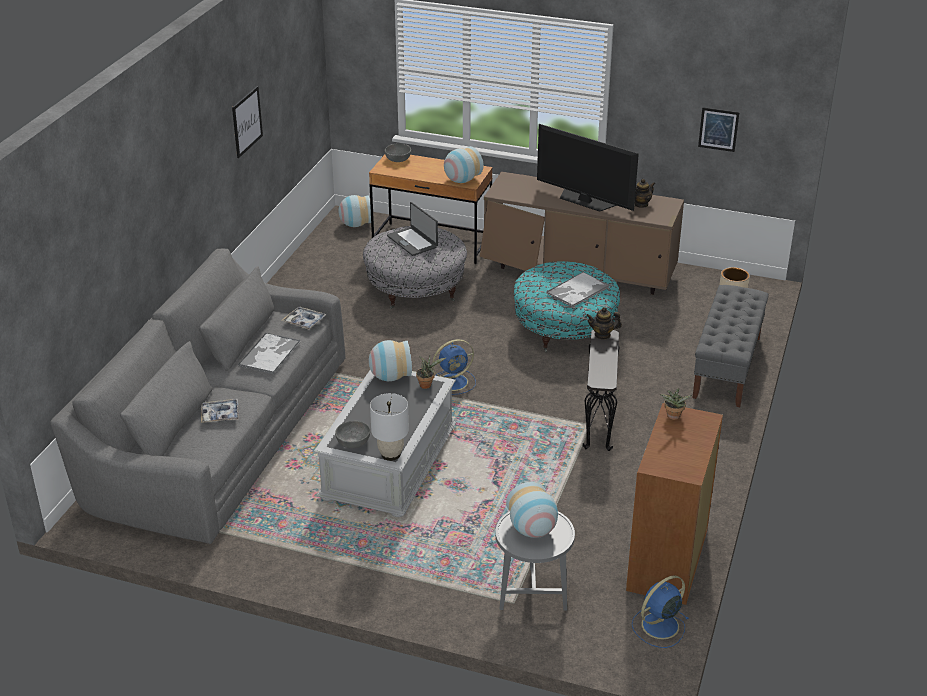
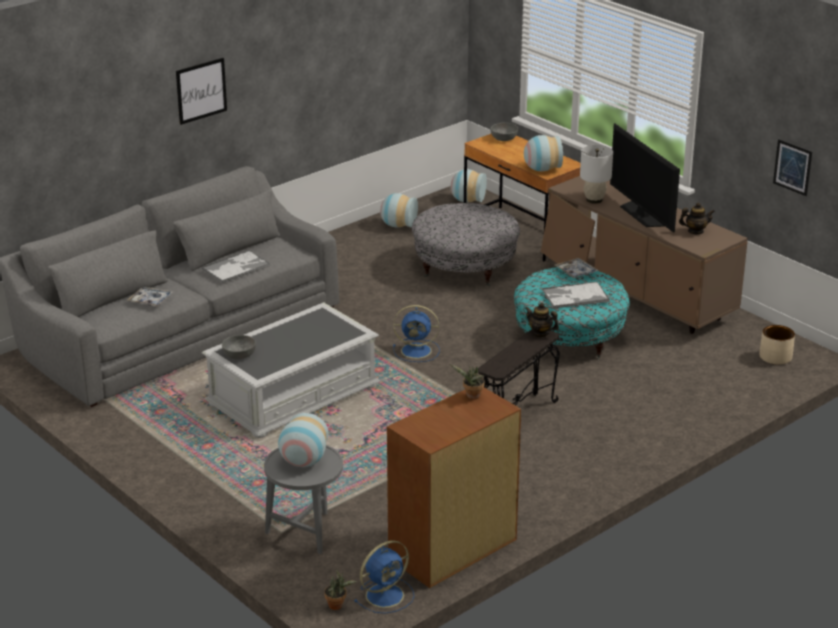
camera: 30 degrees right, 5 degrees down
picture [232,86,263,158] -> picture moved to [176,58,227,125]
tray [281,307,327,330] -> tray moved to [555,258,599,278]
vase [369,340,412,381] -> vase moved to [380,193,418,228]
white table lamp [370,393,409,461] -> white table lamp moved to [580,145,613,204]
laptop [387,202,438,256] -> none
potted plant [416,356,446,389] -> potted plant moved to [324,569,357,610]
blue fan [632,576,689,648] -> blue fan turned 150 degrees clockwise [354,540,414,614]
grey bench [692,285,769,407] -> none

